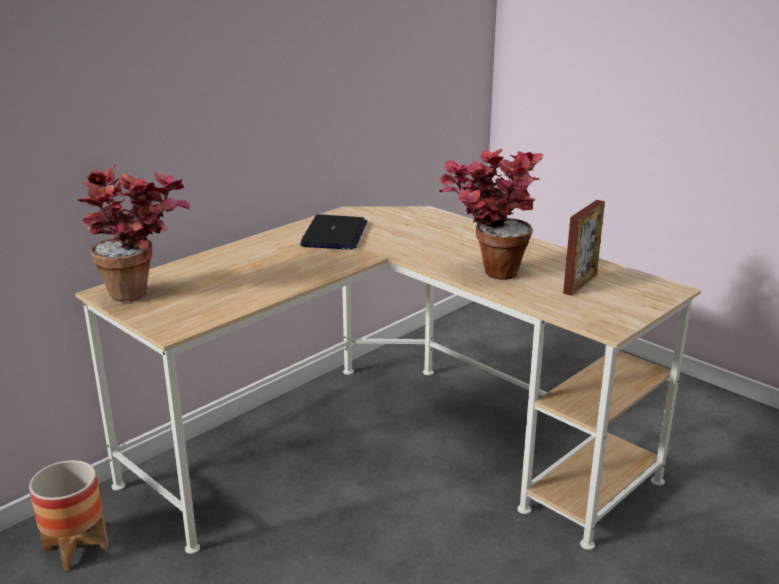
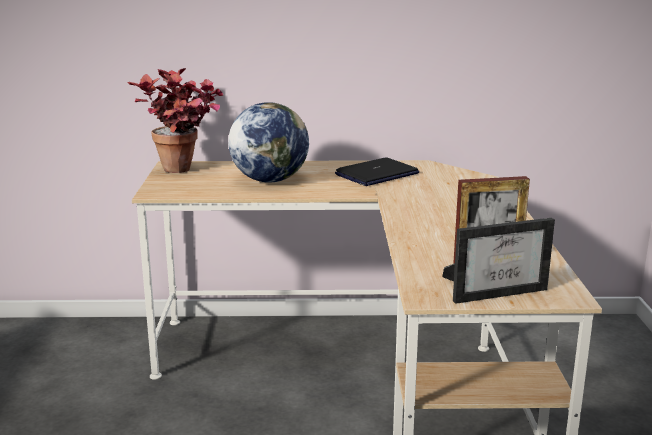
camera: 45 degrees right, 5 degrees down
planter [29,460,109,571] -> none
potted plant [438,149,543,280] -> none
none -> globe [228,102,309,183]
none -> picture frame [442,218,555,304]

